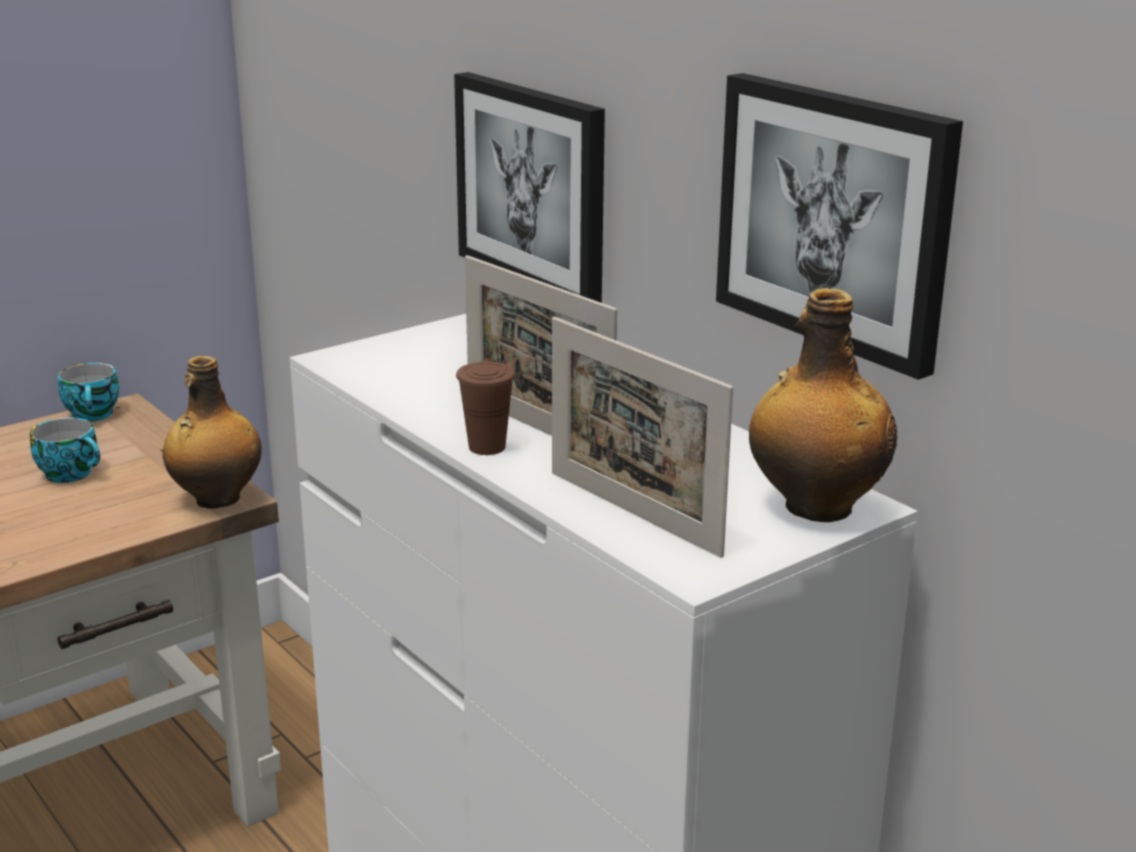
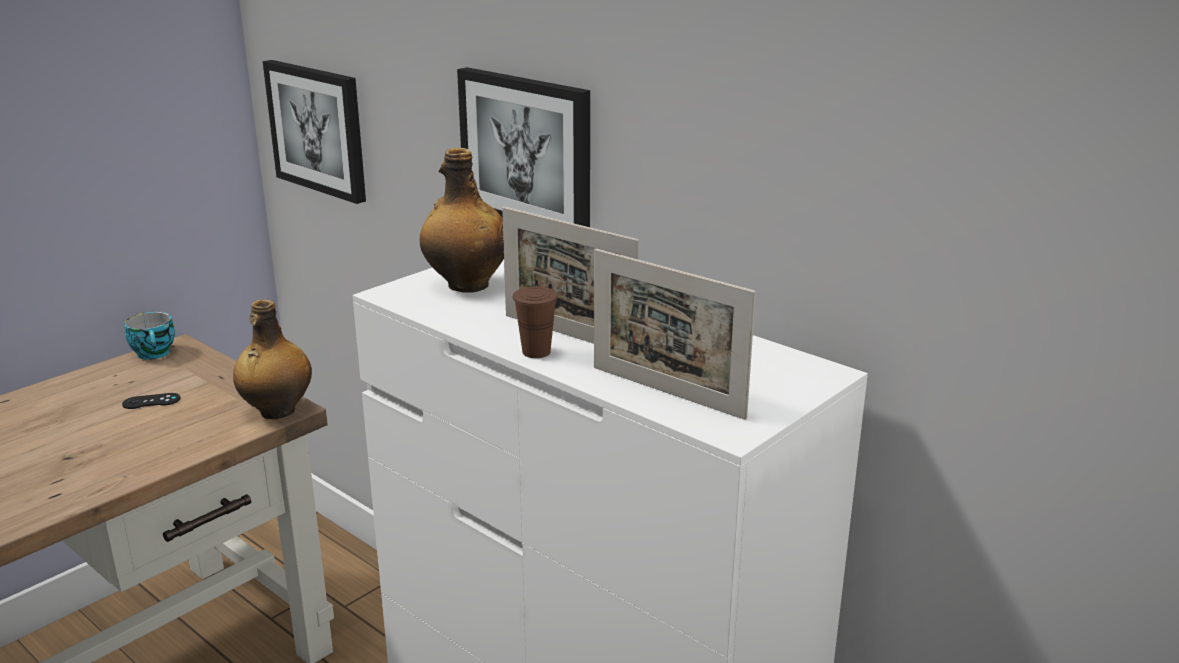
camera: 10 degrees left, 0 degrees up
cup [30,417,100,483] -> black game controller [122,393,180,409]
picture [716,73,963,380] -> picture moved to [263,60,366,204]
bottle [749,288,897,522] -> bottle moved to [420,148,504,293]

